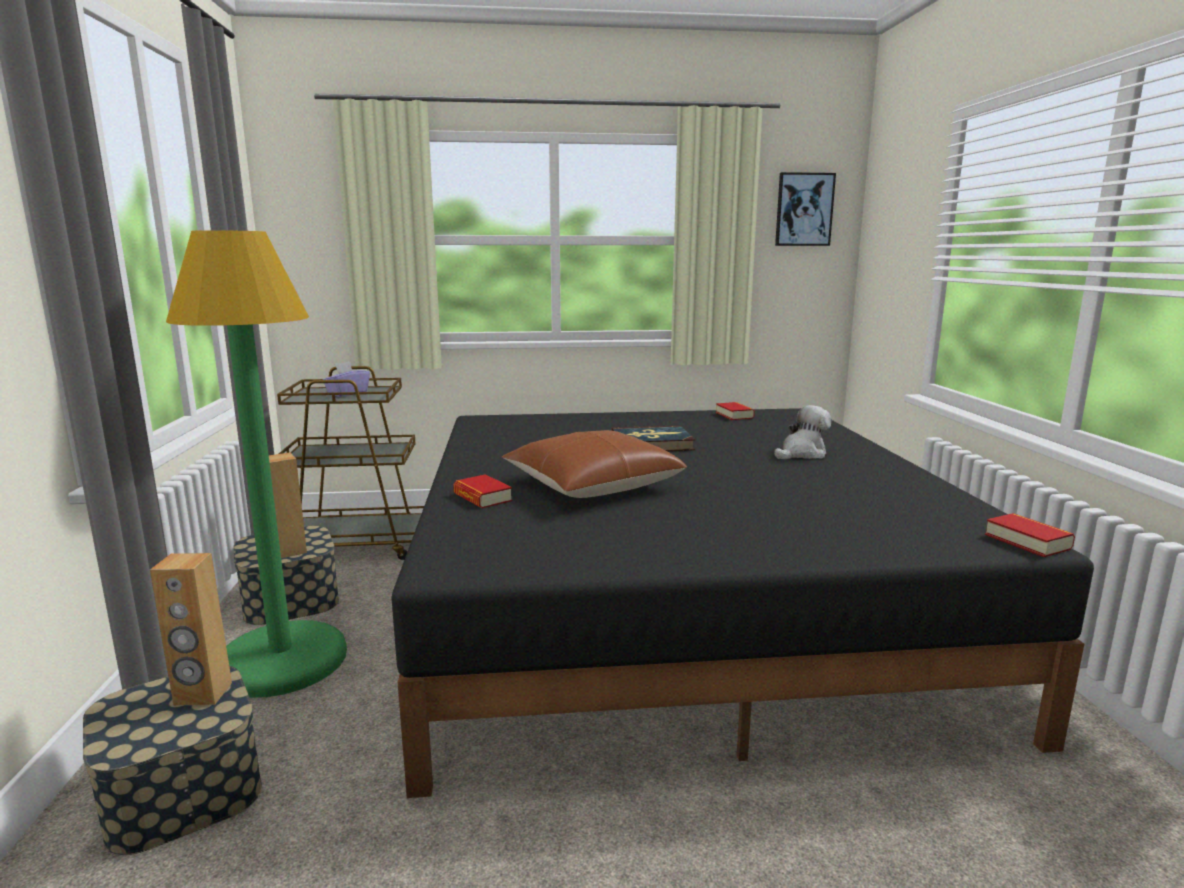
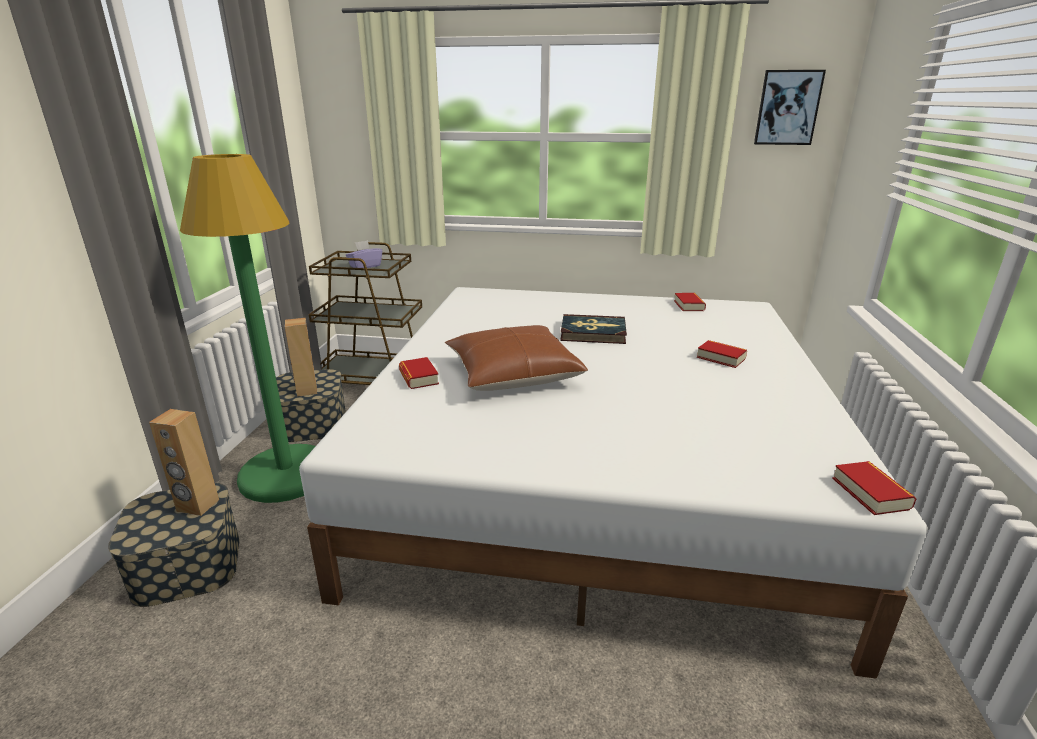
camera: 15 degrees right, 10 degrees up
black bed [391,408,1094,798] -> white bed [299,287,928,679]
plush toy [774,405,831,459] -> book [697,340,747,368]

